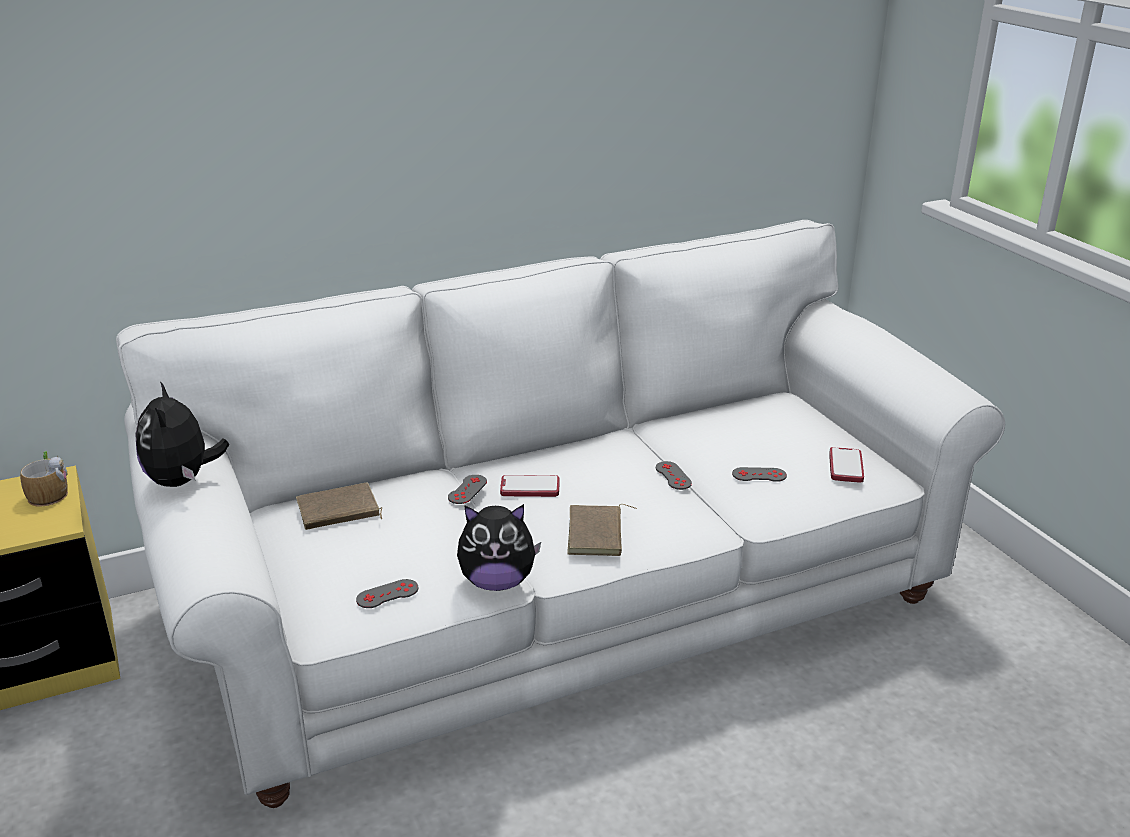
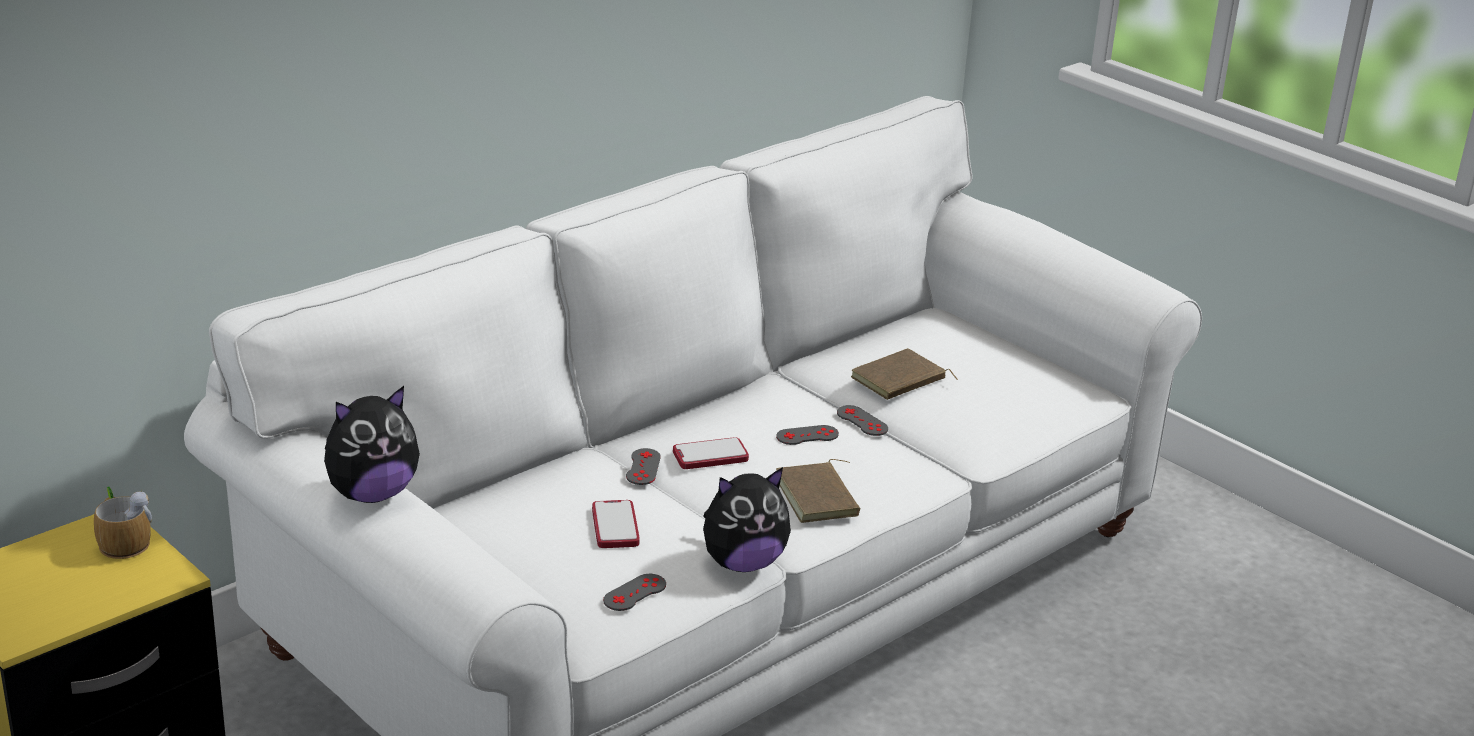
camera: 20 degrees left, 0 degrees up
plush toy [135,381,229,487] -> plush toy turned 90 degrees counterclockwise [324,386,420,503]
brown book [296,482,382,530] -> brown book moved to [851,348,958,400]
grey game controller [732,467,787,482] -> grey game controller moved to [776,425,839,445]
phone [829,447,864,483] -> phone moved to [592,500,640,548]

